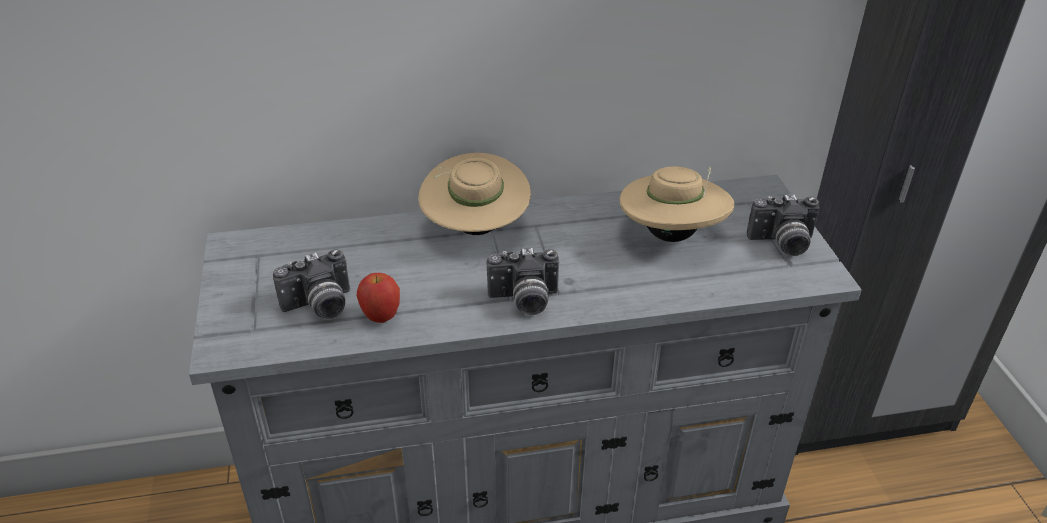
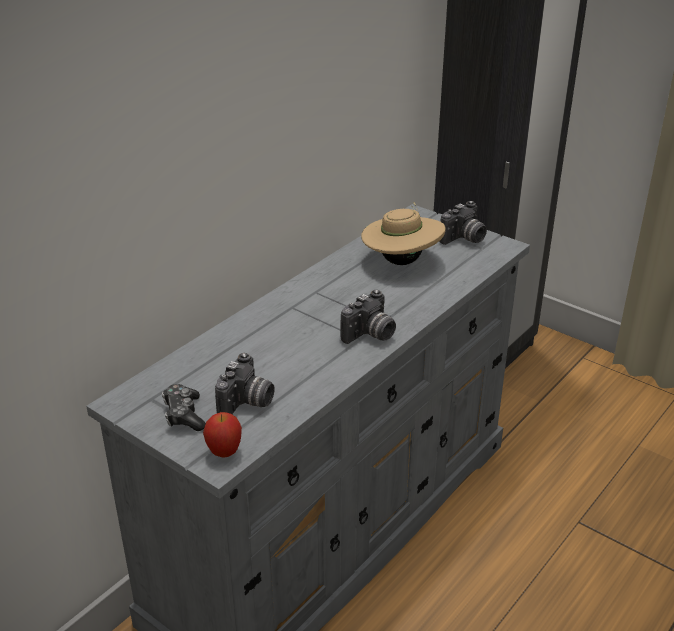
camera: 40 degrees left, 5 degrees down
apple [356,273,400,323] -> apple moved to [203,412,242,457]
beige hat [418,153,531,235] -> none
none -> game controller [162,384,206,431]

